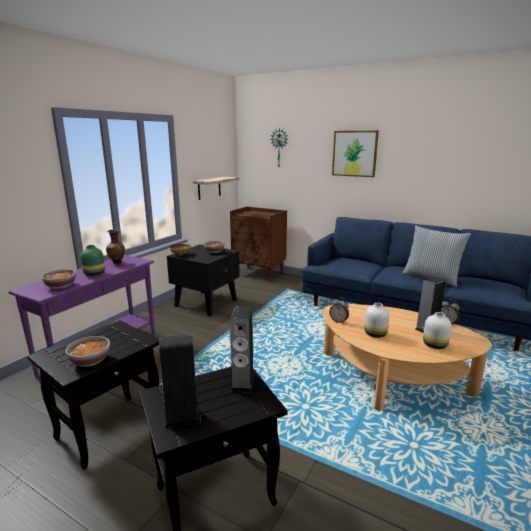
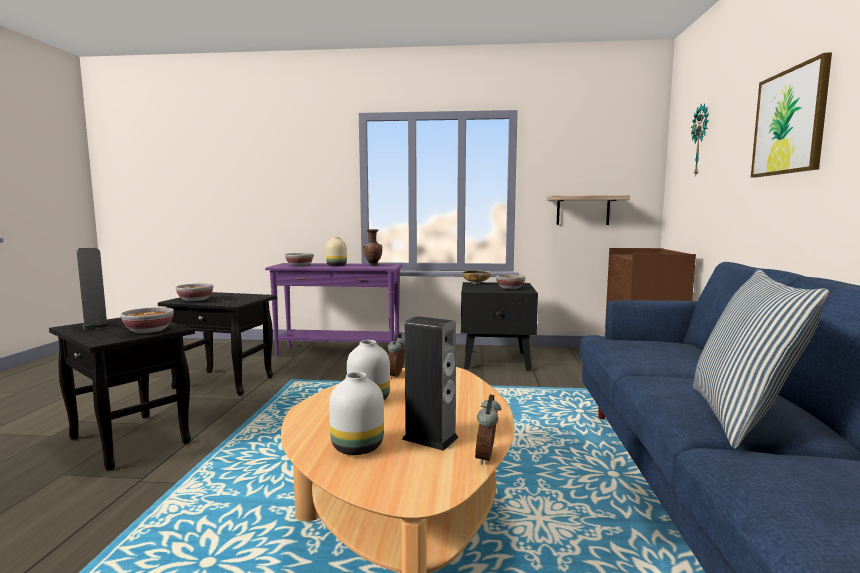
camera: 65 degrees right, 10 degrees down
green vase [80,245,105,276] -> beige vase [326,237,347,266]
speaker [230,307,255,393] -> bowl [120,307,174,333]

